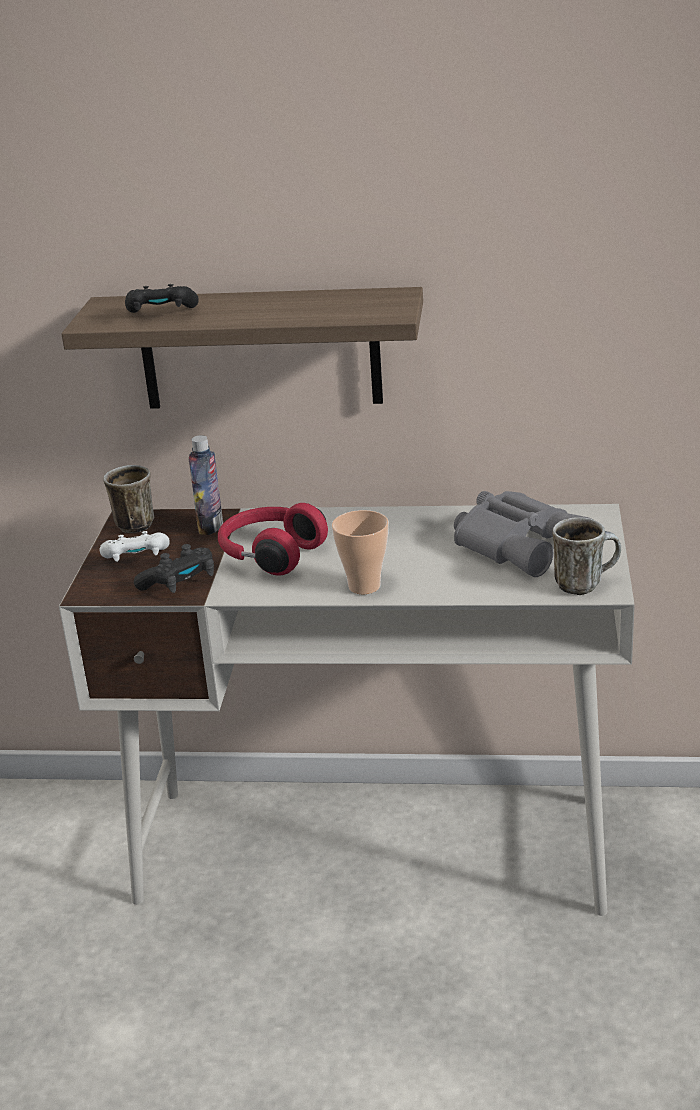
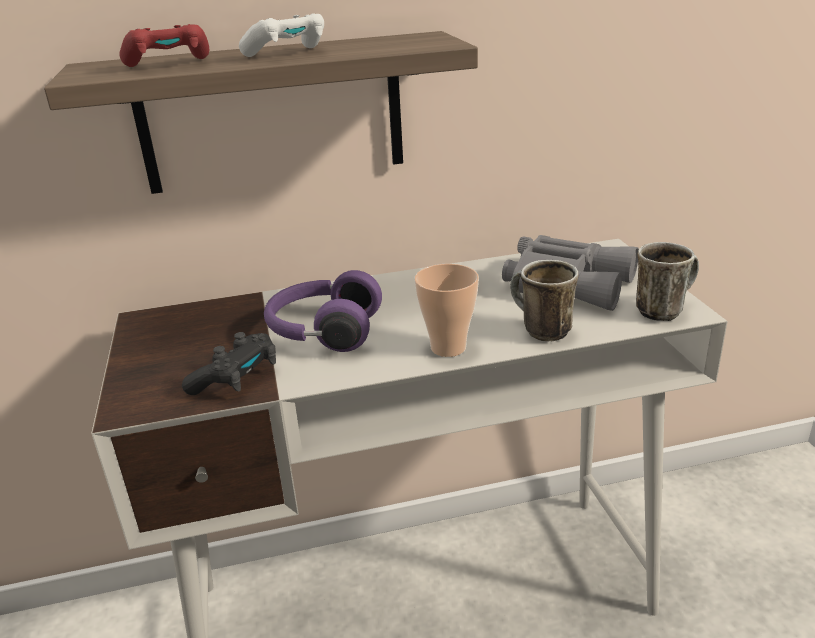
camera: 20 degrees left, 0 degrees up
white game controller [99,531,170,562] -> white game controller moved to [239,13,324,57]
mug [103,465,154,533] -> mug moved to [510,260,578,342]
black game controller [125,284,199,313] -> red game controller [119,24,209,67]
bottle [189,435,223,535] -> none
red headphones [218,503,328,576] -> purple headphones [264,270,382,352]

